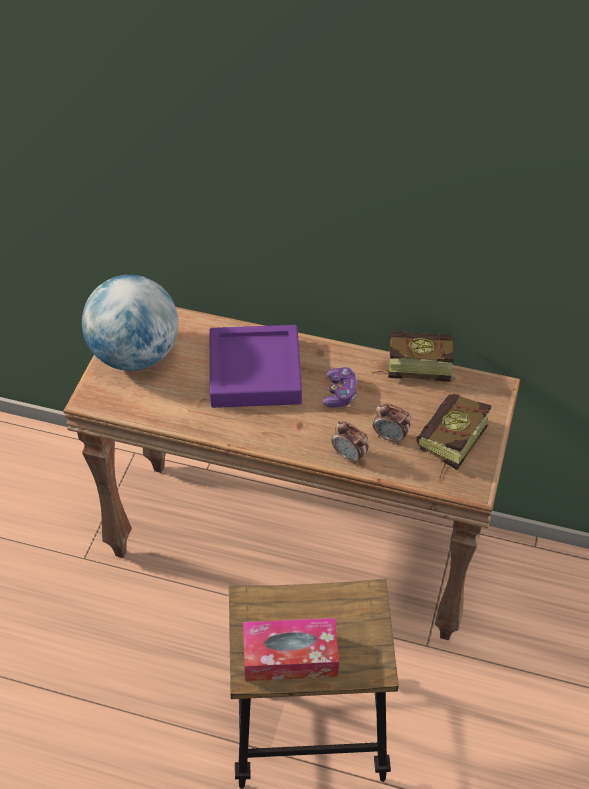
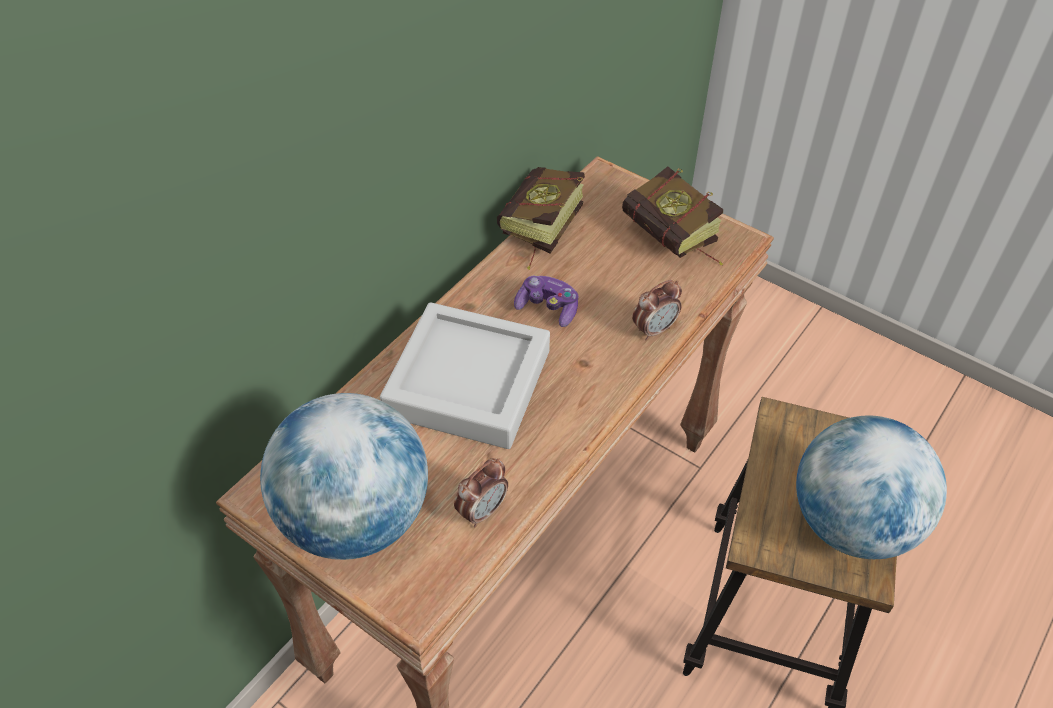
camera: 70 degrees left, 0 degrees up
purple tray [210,325,302,408] -> grey tray [380,302,550,449]
tissue box [243,618,339,681] -> globe [796,416,947,559]
alarm clock [373,403,411,444] -> alarm clock moved to [454,458,508,527]

